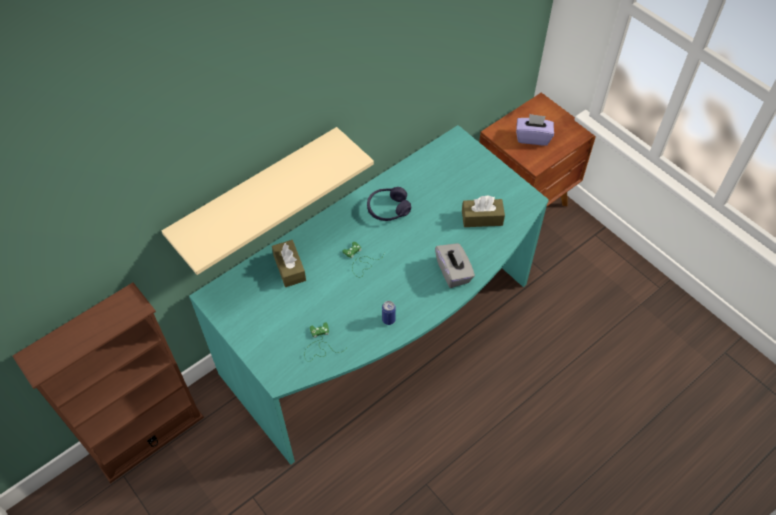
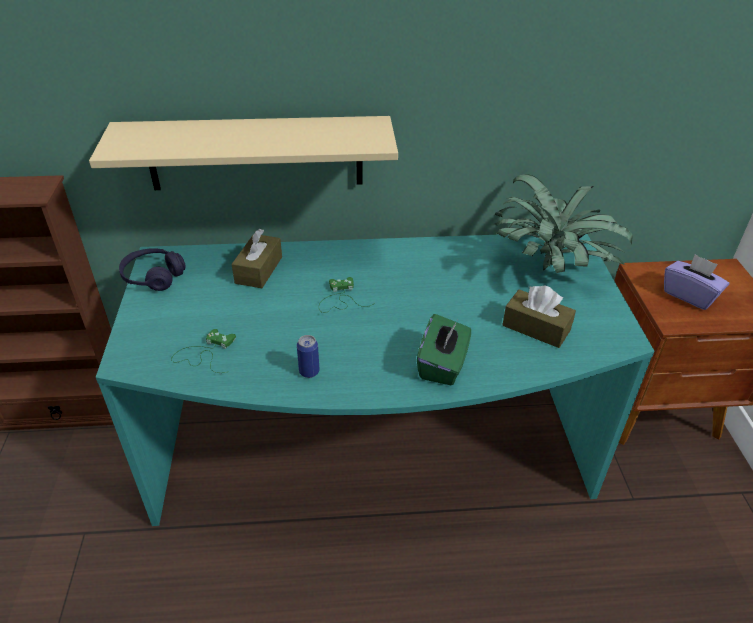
camera: 35 degrees right, 15 degrees down
purple headphones [367,187,411,221] -> purple headphones moved to [119,248,186,291]
grey tissue box [435,243,475,288] -> green tissue box [417,314,471,385]
none -> potted plant [495,174,633,273]

